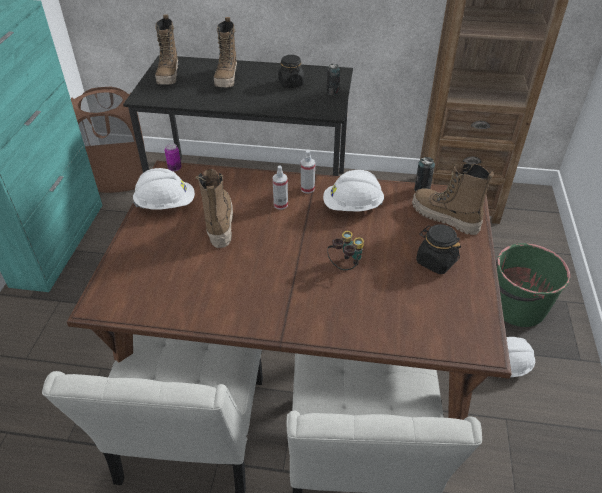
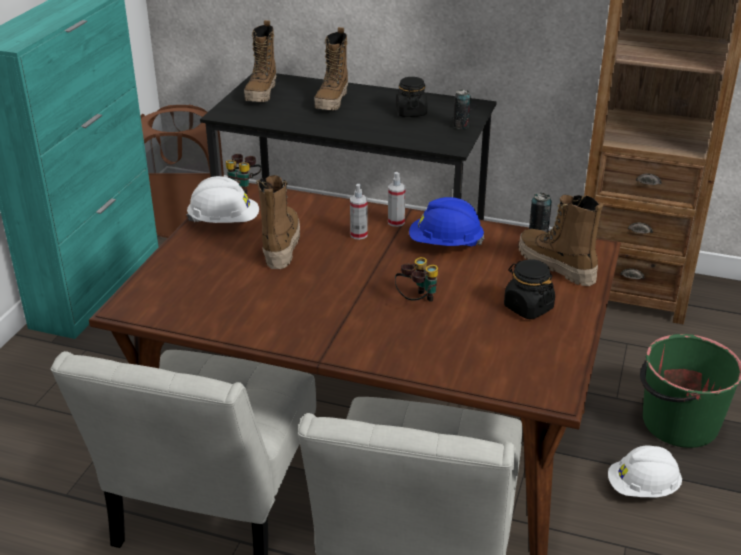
camera: 10 degrees right, 10 degrees down
can [165,143,181,171] -> binoculars [226,154,261,194]
white hard hat [323,170,384,212] -> blue hard hat [409,197,484,246]

